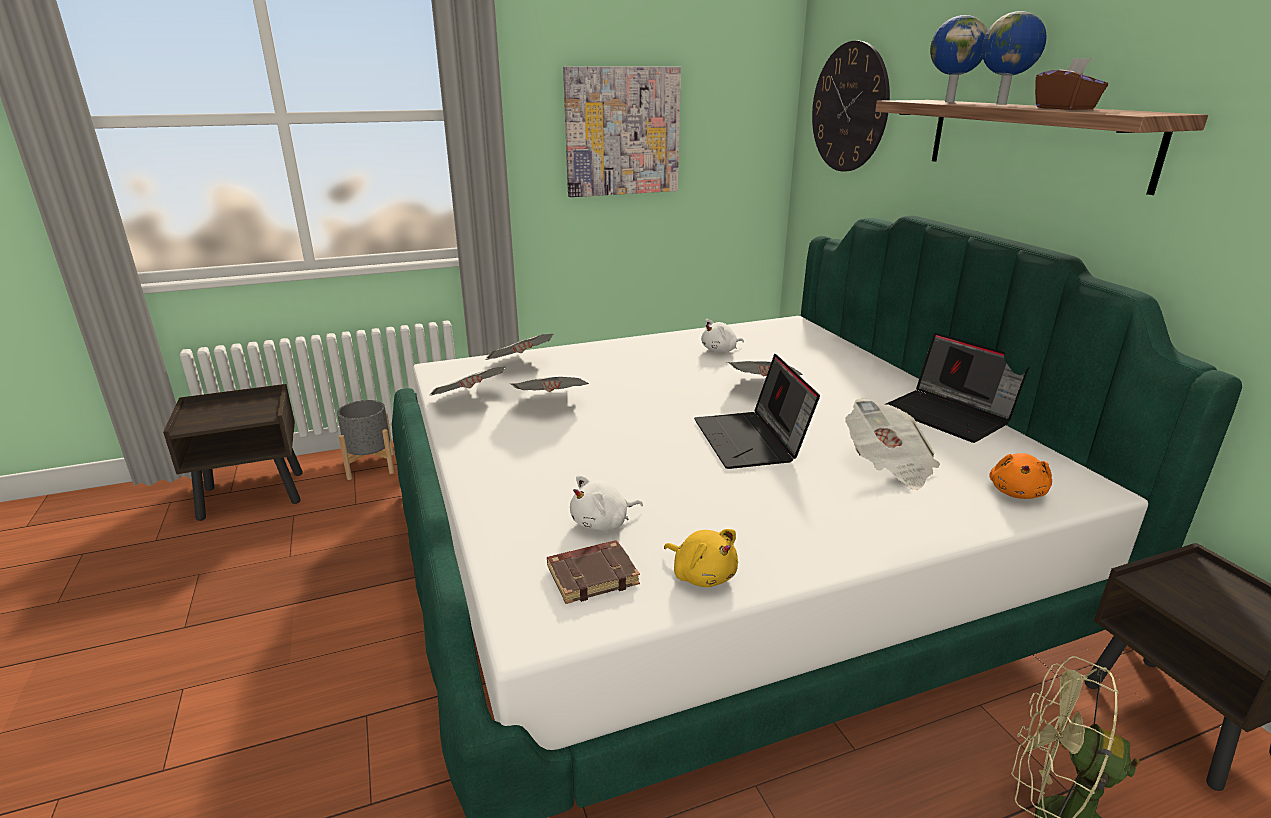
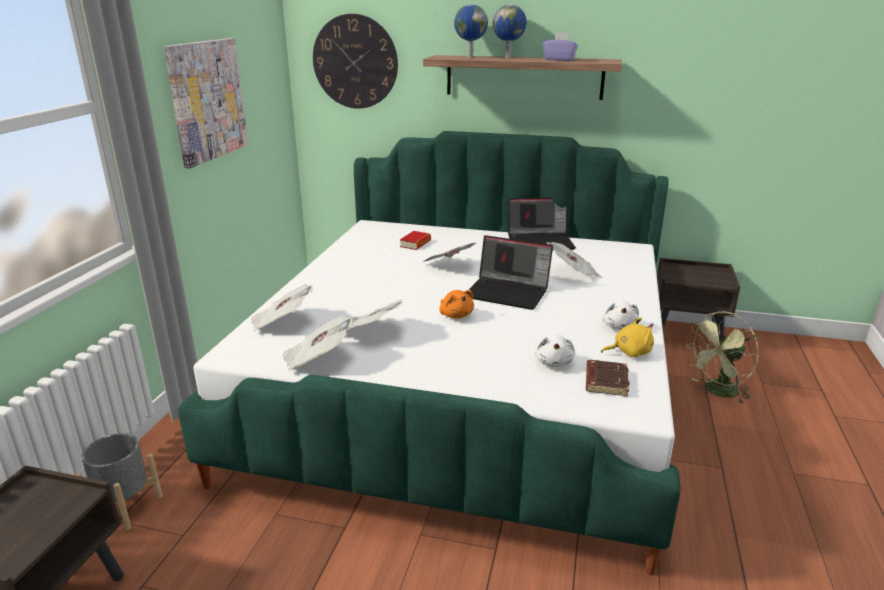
camera: 55 degrees left, 0 degrees up
white plush toy [701,319,744,352] -> white plush toy moved to [602,300,639,330]
orange plush toy [989,453,1052,499] -> orange plush toy moved to [439,290,474,318]
brown tissue box [1035,58,1108,110] -> purple tissue box [543,33,578,61]
none -> book [400,231,431,250]

